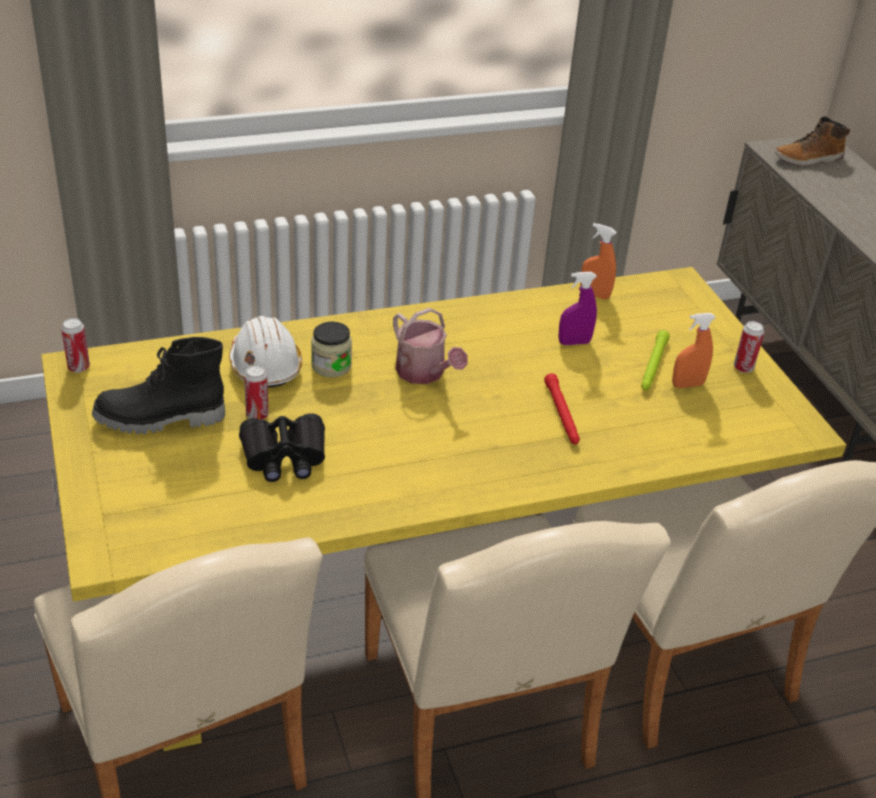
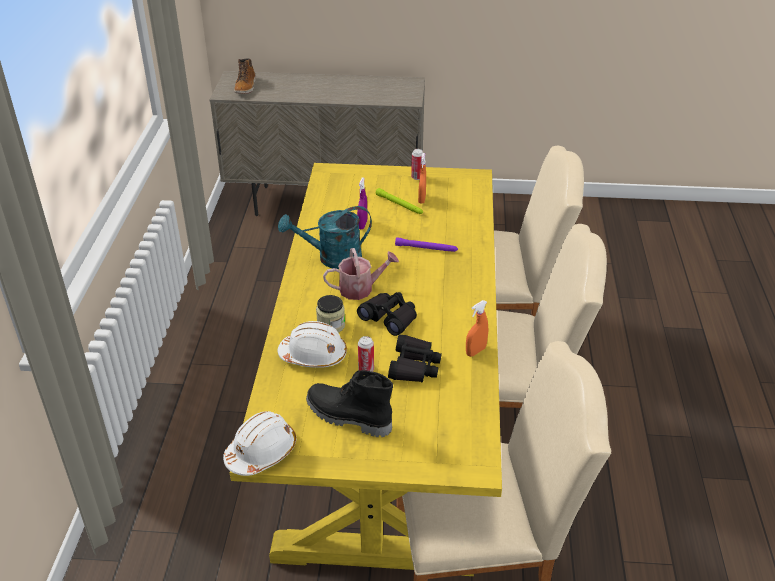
camera: 65 degrees left, 0 degrees up
can [61,318,90,373] -> white hard hat [223,411,296,476]
black boot [92,337,225,434] -> black boot turned 105 degrees clockwise [306,370,393,437]
red flashlight [544,373,580,444] -> purple flashlight [395,237,458,252]
orange spray bottle [580,223,617,300] -> orange spray bottle moved to [466,300,488,357]
none -> turquoise watering can [278,206,372,269]
none -> black binoculars [357,292,417,336]

